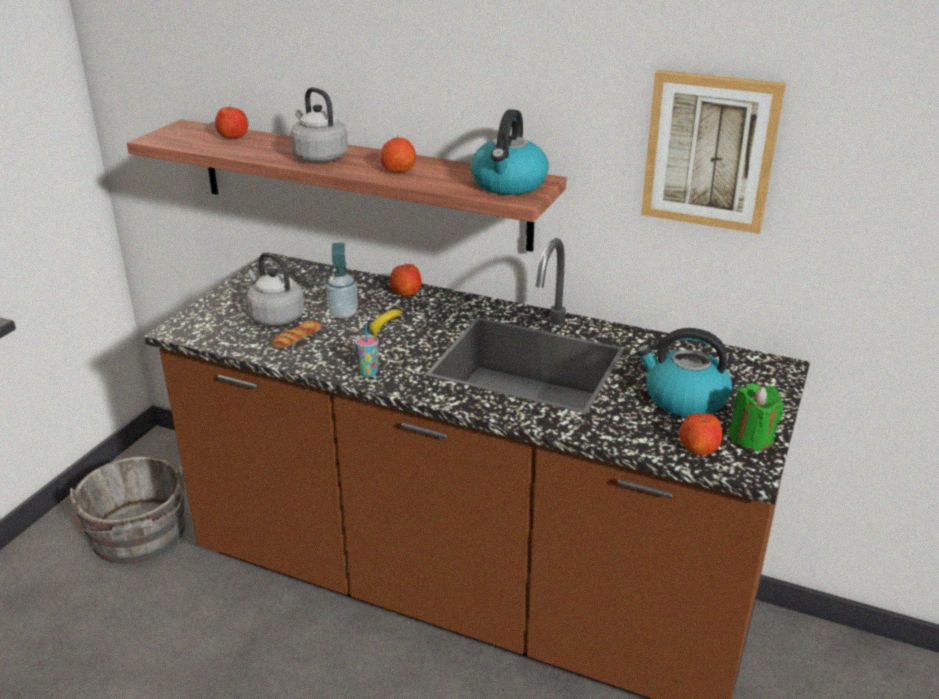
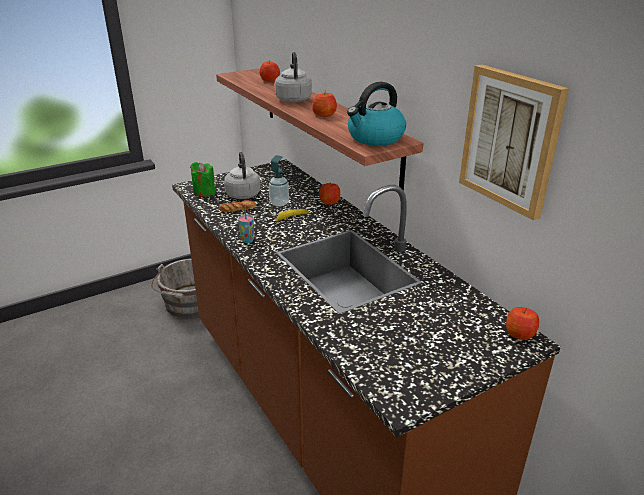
camera: 35 degrees right, 0 degrees up
kettle [637,328,732,417] -> none
apple [679,413,722,456] -> apple moved to [506,307,539,340]
green candle [728,383,783,451] -> green candle moved to [190,162,215,197]

